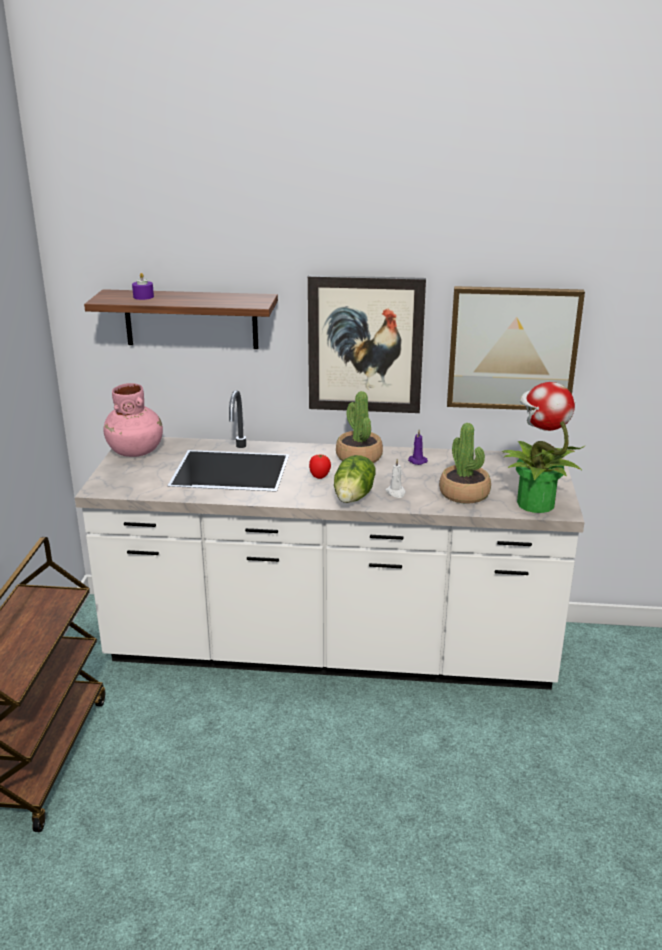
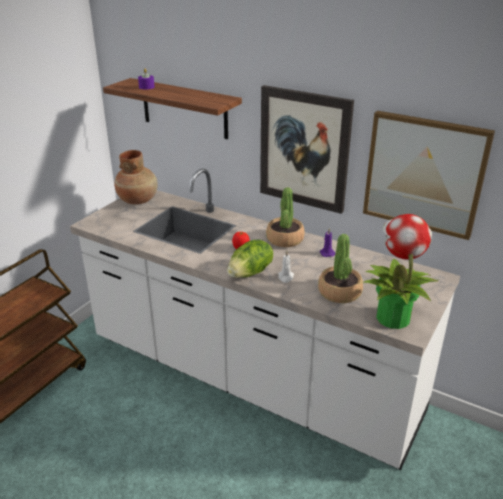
camera: 25 degrees right, 5 degrees up
pink vase [104,383,163,457] -> brown vase [114,150,158,204]

